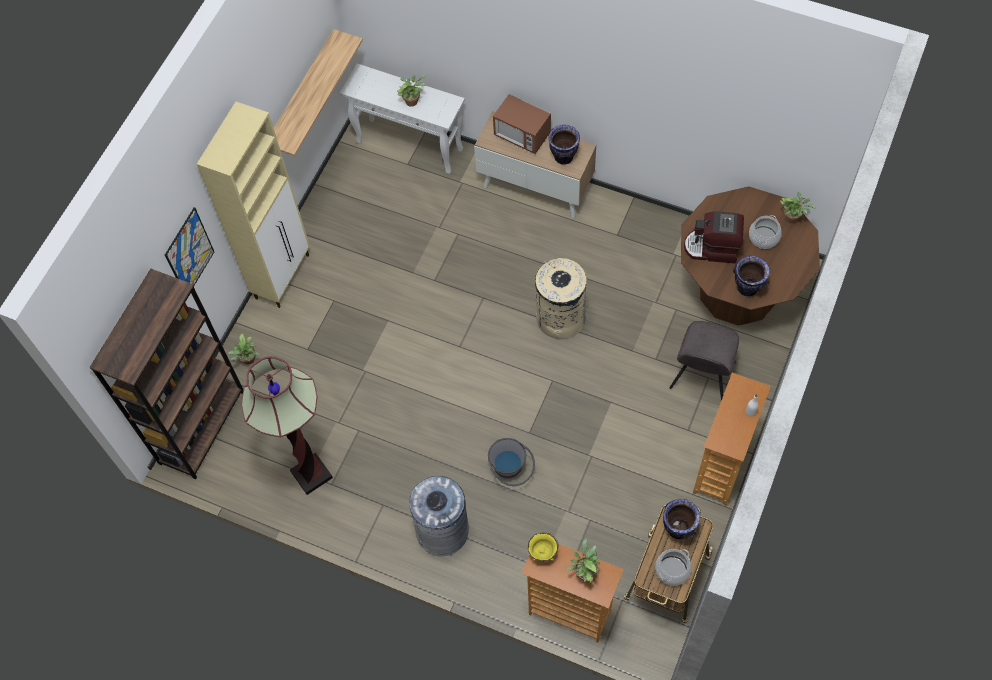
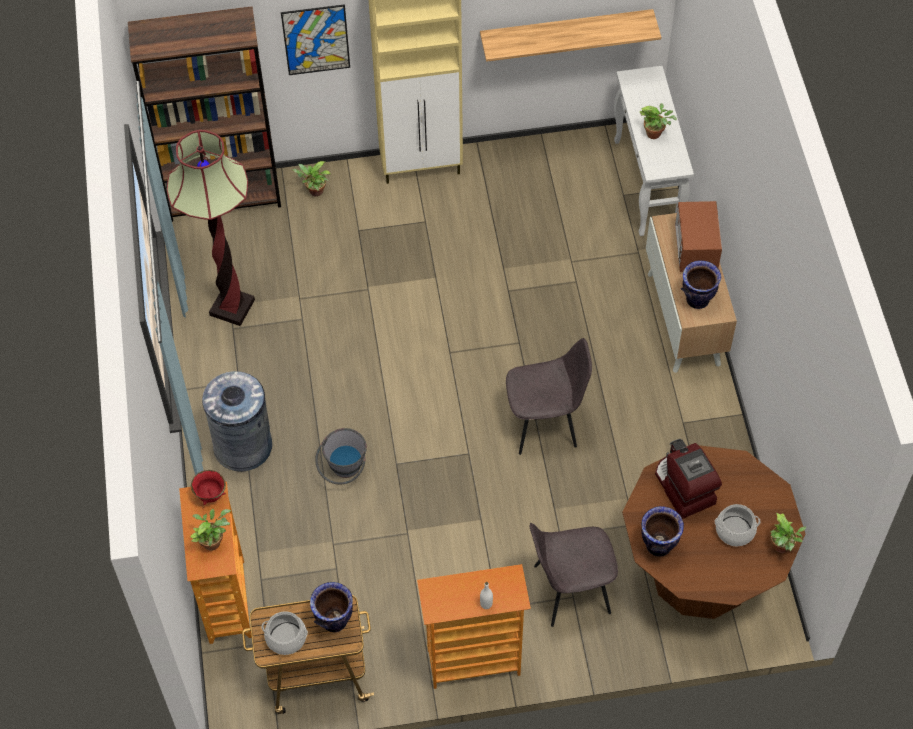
camera: 55 degrees right, 5 degrees down
yellow bowl [528,532,559,562] -> red bowl [191,470,226,505]
beige trash can [535,258,587,339] -> grey chair [506,338,592,455]

